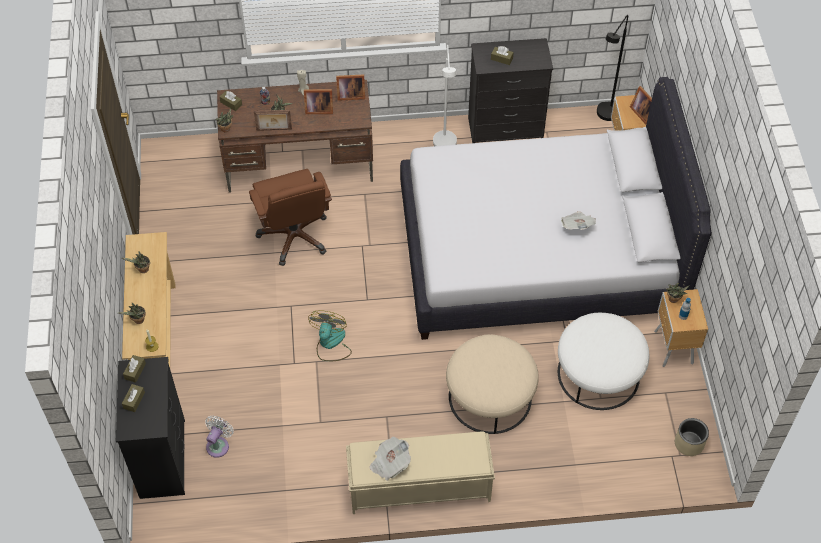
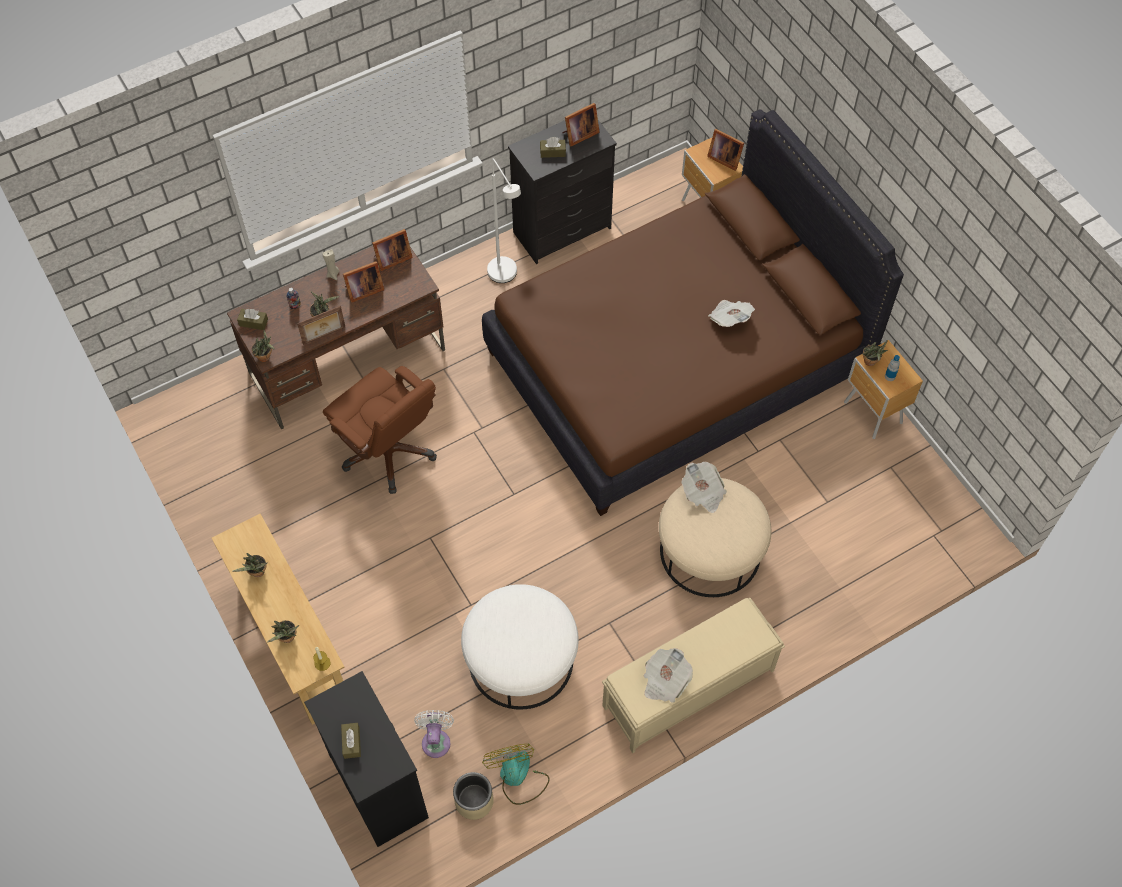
camera: 25 degrees left, 5 degrees up
brown tissue box [123,355,146,383] -> none
fan [308,310,352,361] -> fan moved to [482,744,550,805]
white bed [400,77,712,340] -> brown bed [482,109,904,516]
white ottoman [558,313,649,410] -> white ottoman moved to [461,584,579,709]
black floor lamp [597,15,628,121] -> none
beige planter [675,418,709,456] -> beige planter moved to [453,772,494,820]
none -> picture frame [563,103,600,146]
none -> newspaper [682,461,727,513]

